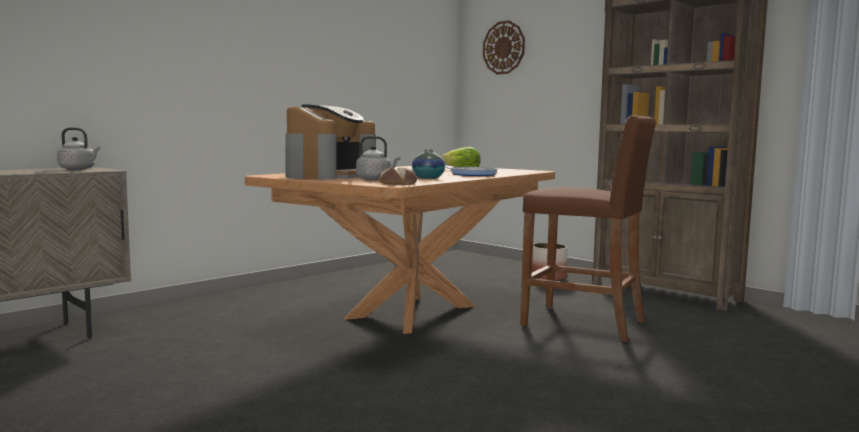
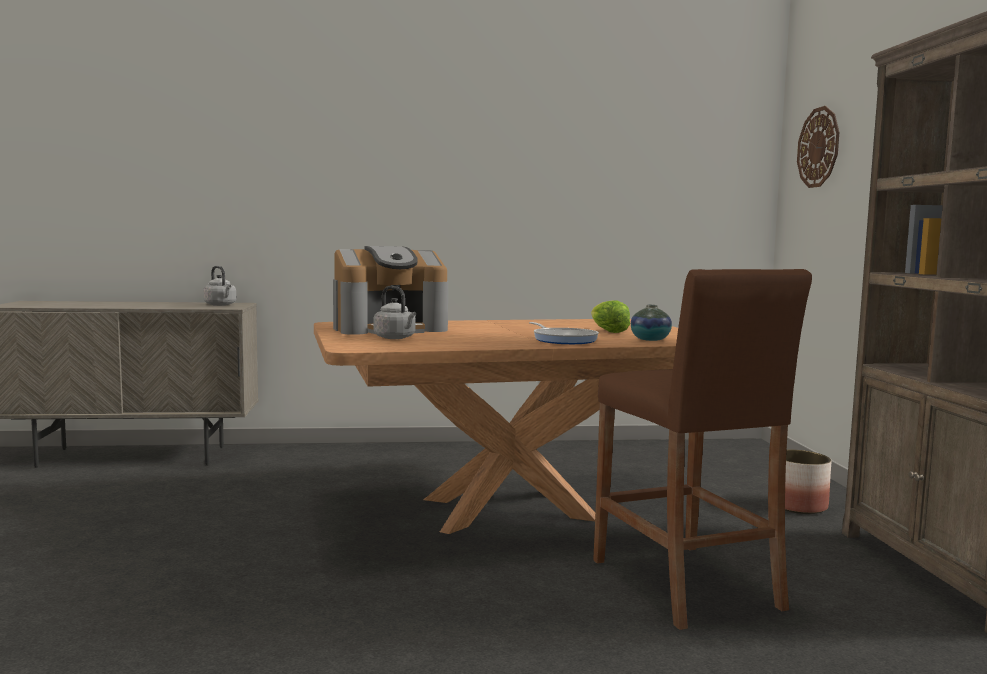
camera: 40 degrees right, 0 degrees up
bread [378,168,417,185] -> none
vase [412,149,445,179] -> vase moved to [631,305,672,341]

